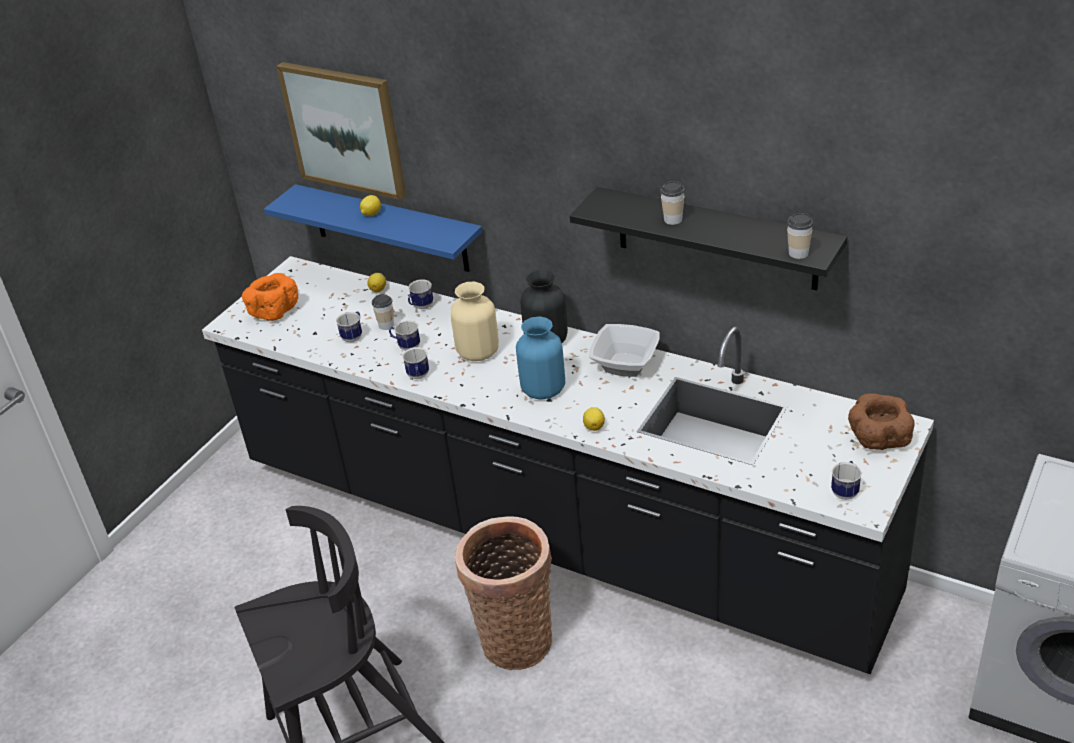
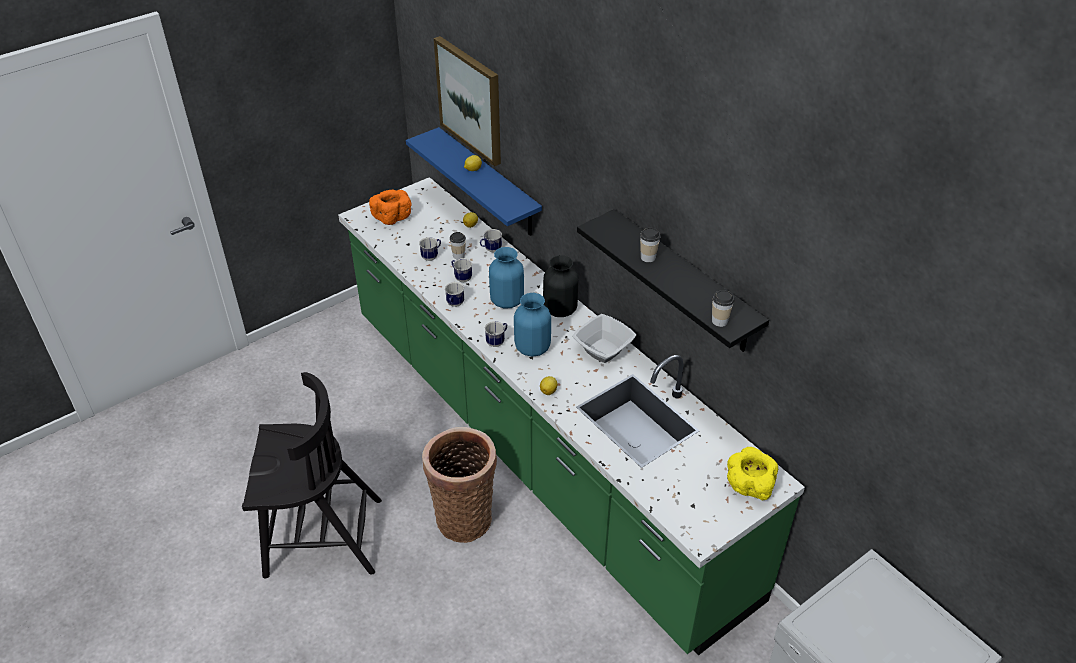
camera: 20 degrees right, 5 degrees up
black counter [202,256,934,674] -> green counter [338,177,805,655]
beige vase [451,282,499,361] -> blue vase [489,247,524,309]
mug [831,461,862,500] -> mug moved to [485,321,507,347]
brown bowl [848,393,915,450] -> yellow bowl [727,447,778,500]

